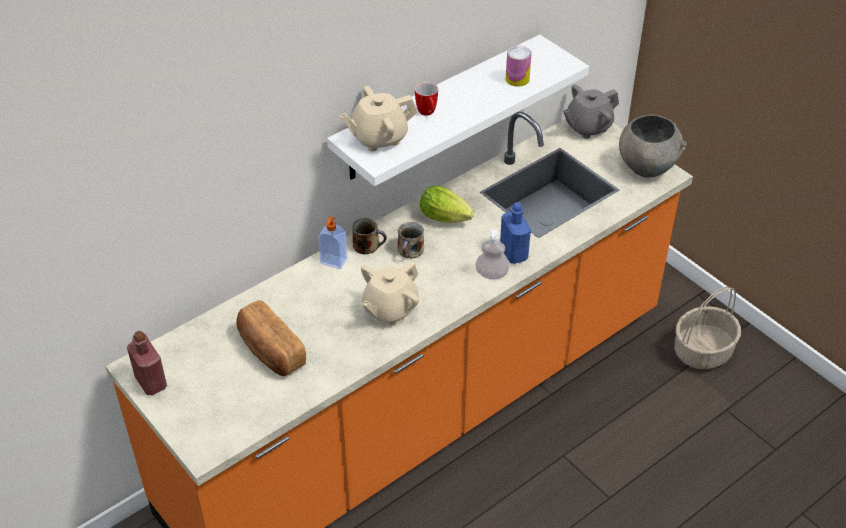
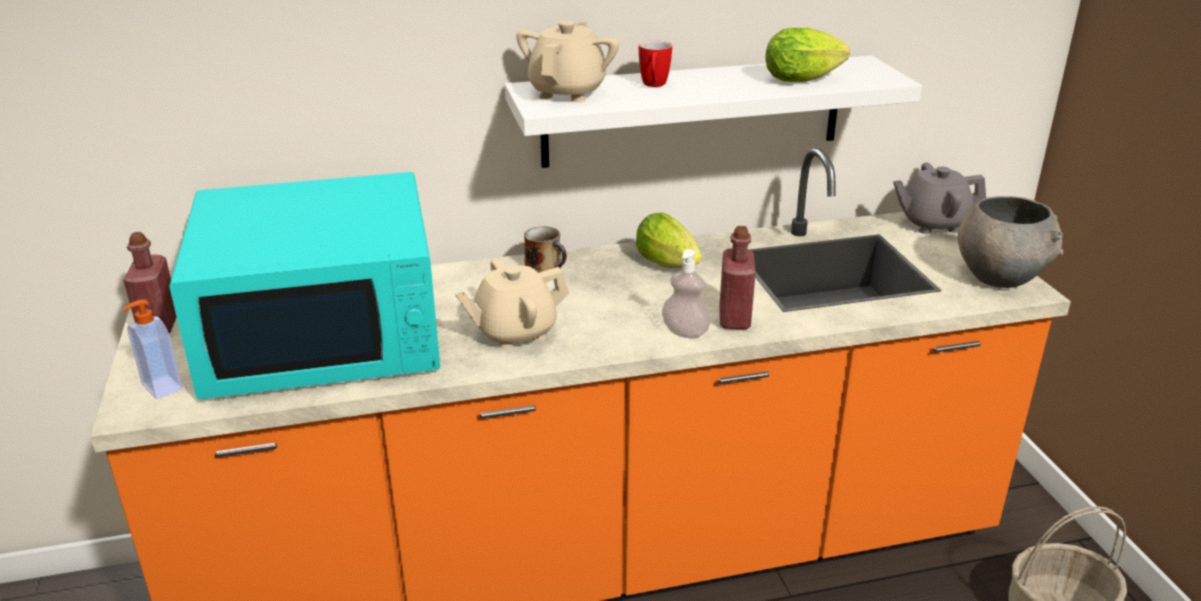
camera: 25 degrees right, 15 degrees down
bread [236,300,306,376] -> turquoise microwave [170,172,440,399]
soap dispenser [318,217,348,269] -> soap dispenser moved to [123,300,183,399]
beige teapot [340,86,417,151] -> beige teapot turned 105 degrees clockwise [516,21,619,102]
mug [398,222,424,258] -> none
blue bottle [500,202,531,264] -> red bottle [719,226,756,330]
can [506,46,531,87] -> lettuce [766,28,850,82]

